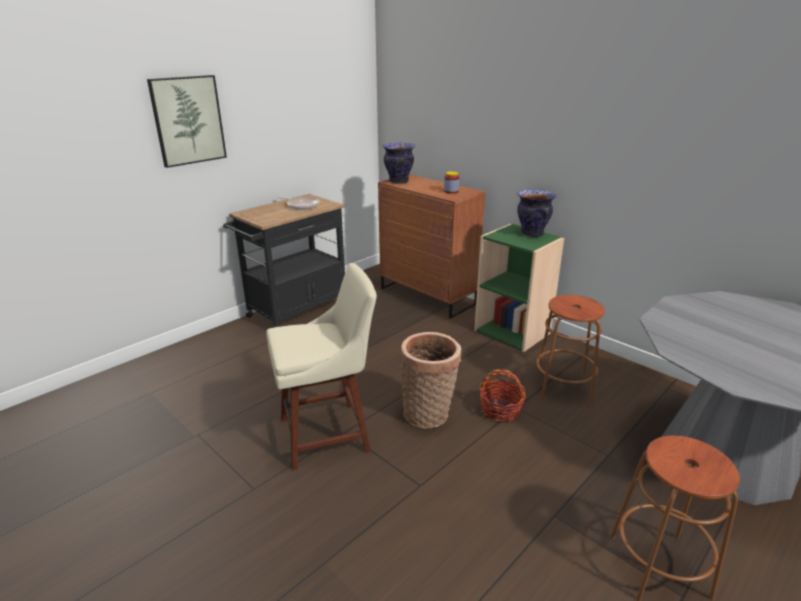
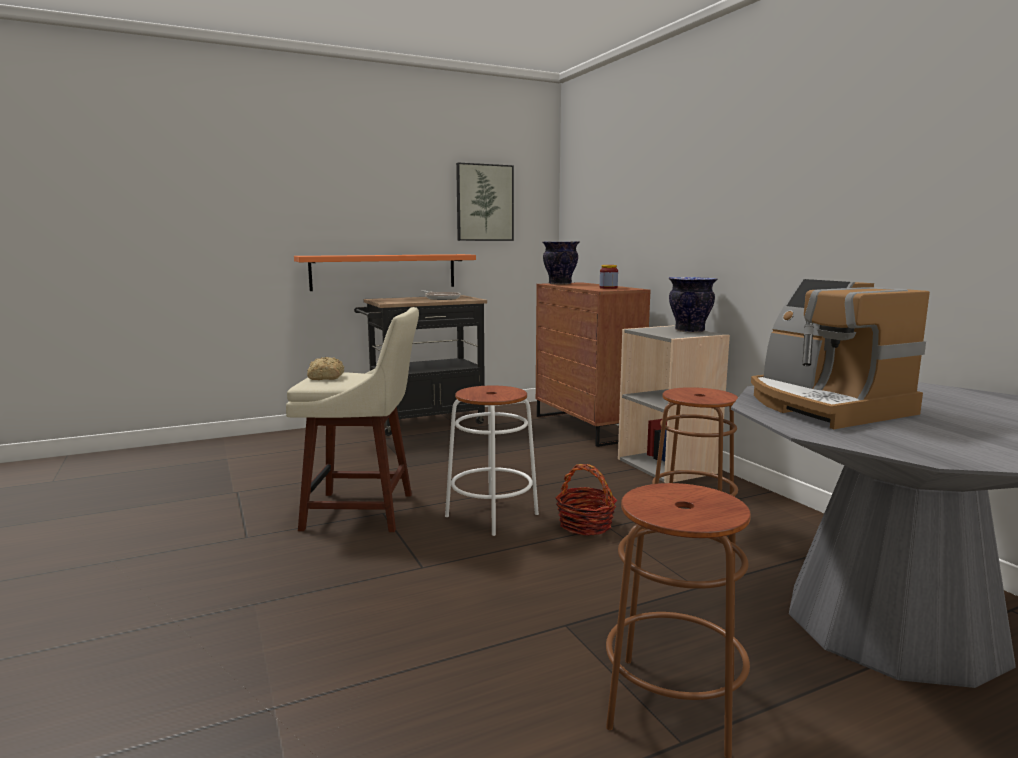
camera: 20 degrees right, 15 degrees down
picture [147,75,227,168] -> picture moved to [456,163,514,241]
basket [400,332,461,429] -> white stool [445,386,539,536]
green bookcase [474,224,564,352] -> grey bookcase [618,325,730,483]
none -> orange shelf [294,254,476,291]
none -> bread [307,357,344,380]
none -> coffee machine [751,279,930,429]

